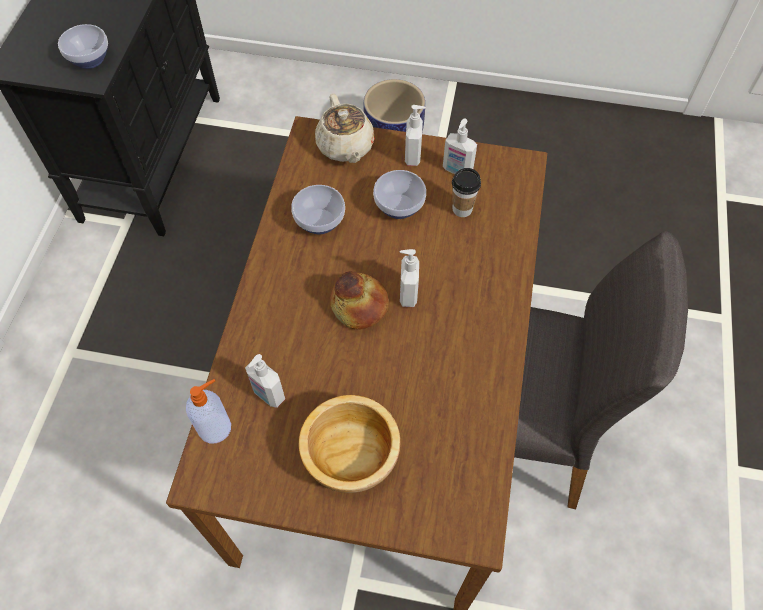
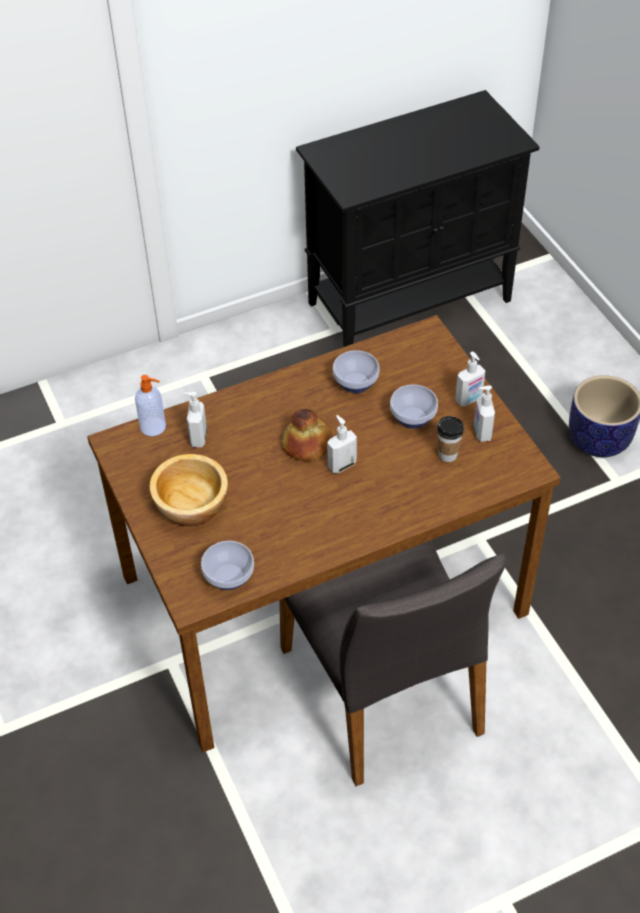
camera: 55 degrees right, 10 degrees down
bowl [58,24,108,69] -> bowl moved to [201,541,254,590]
beige teapot [315,93,375,163] -> none

